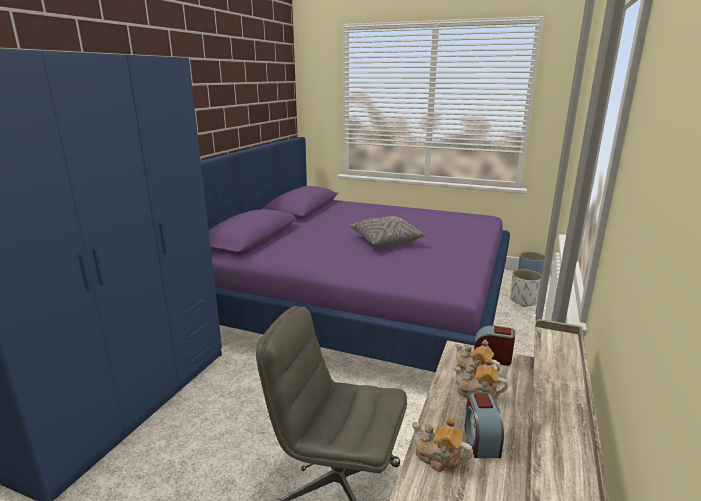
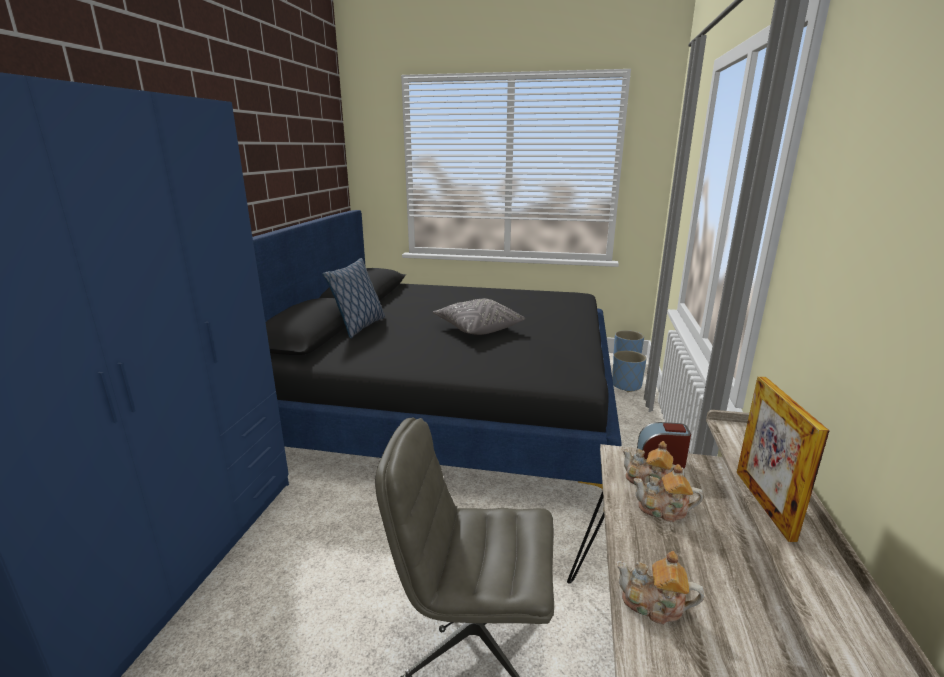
camera: 10 degrees left, 0 degrees up
purple bed [201,137,510,372] -> black bed [252,210,622,490]
alarm clock [464,392,504,458] -> none
white planter [510,269,542,307] -> blue planter [612,351,647,392]
none -> pillow [322,258,385,338]
none -> picture frame [736,377,829,542]

